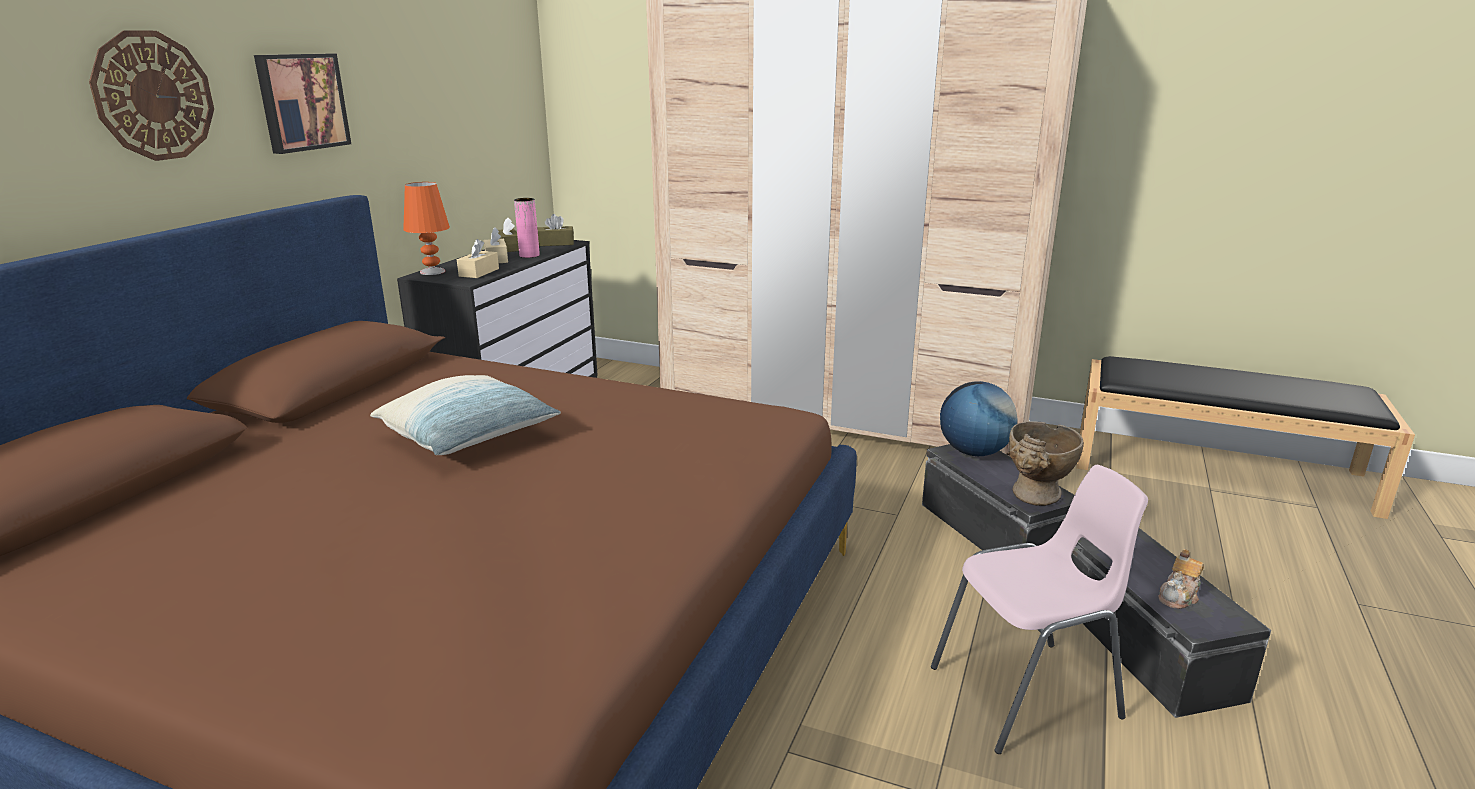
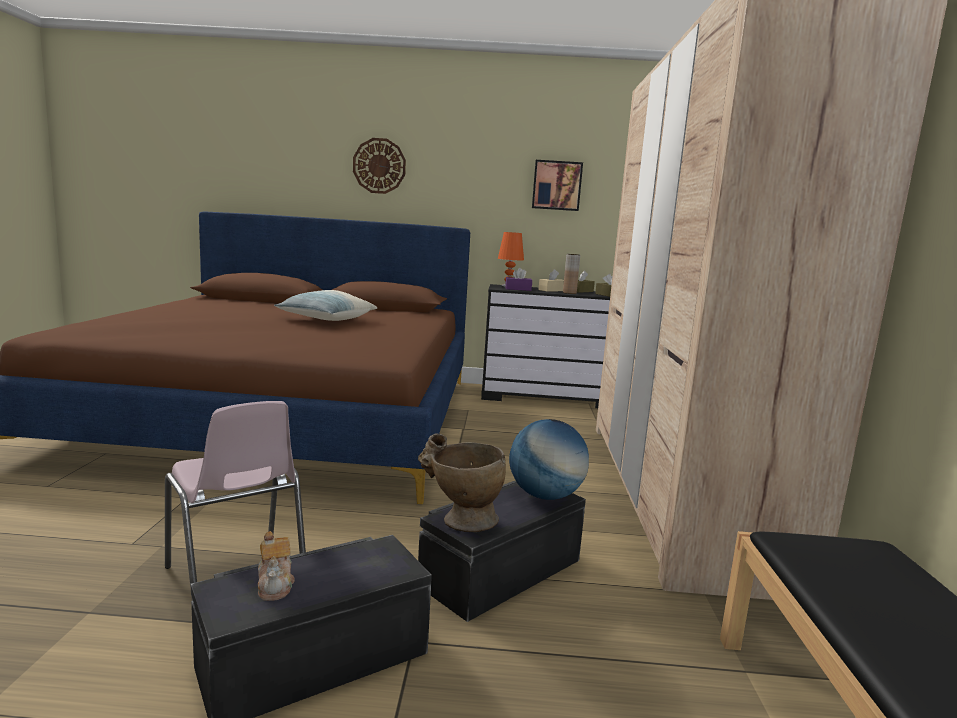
camera: 70 degrees right, 10 degrees down
picture [254,54,351,154] -> picture moved to [532,160,583,211]
beige tissue box [457,239,499,278] -> purple tissue box [505,268,532,291]
pink vase [514,198,540,258] -> brown vase [563,254,580,294]
teapot [1158,549,1204,609] -> teapot turned 135 degrees counterclockwise [258,531,295,601]

